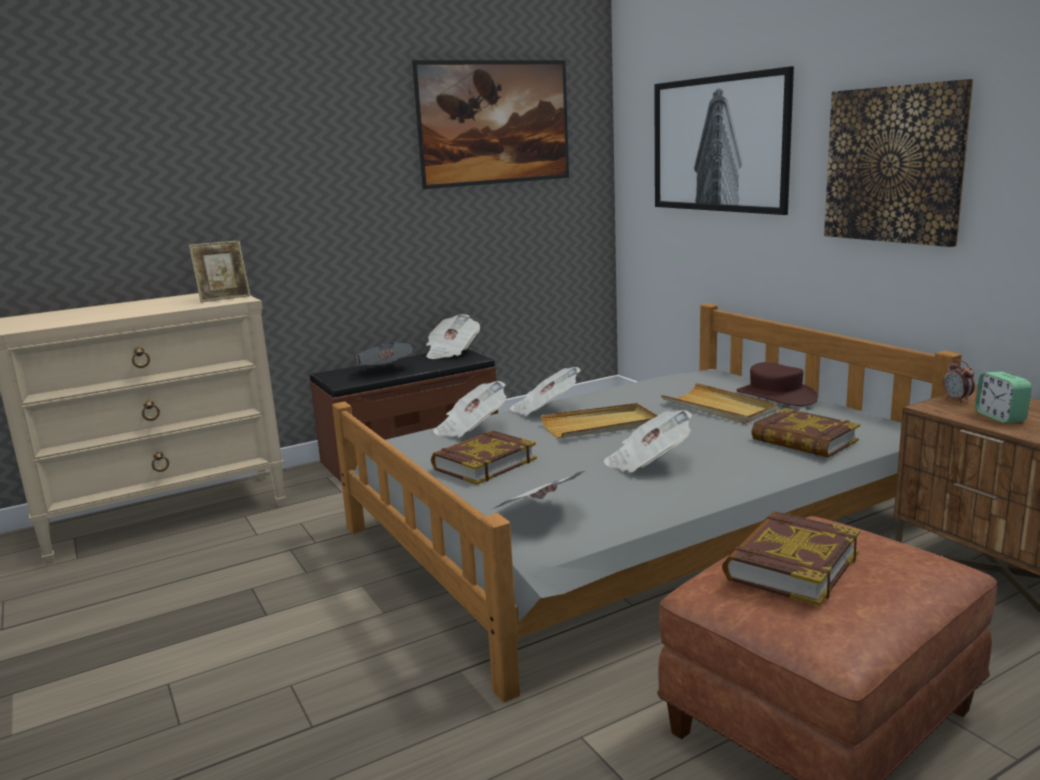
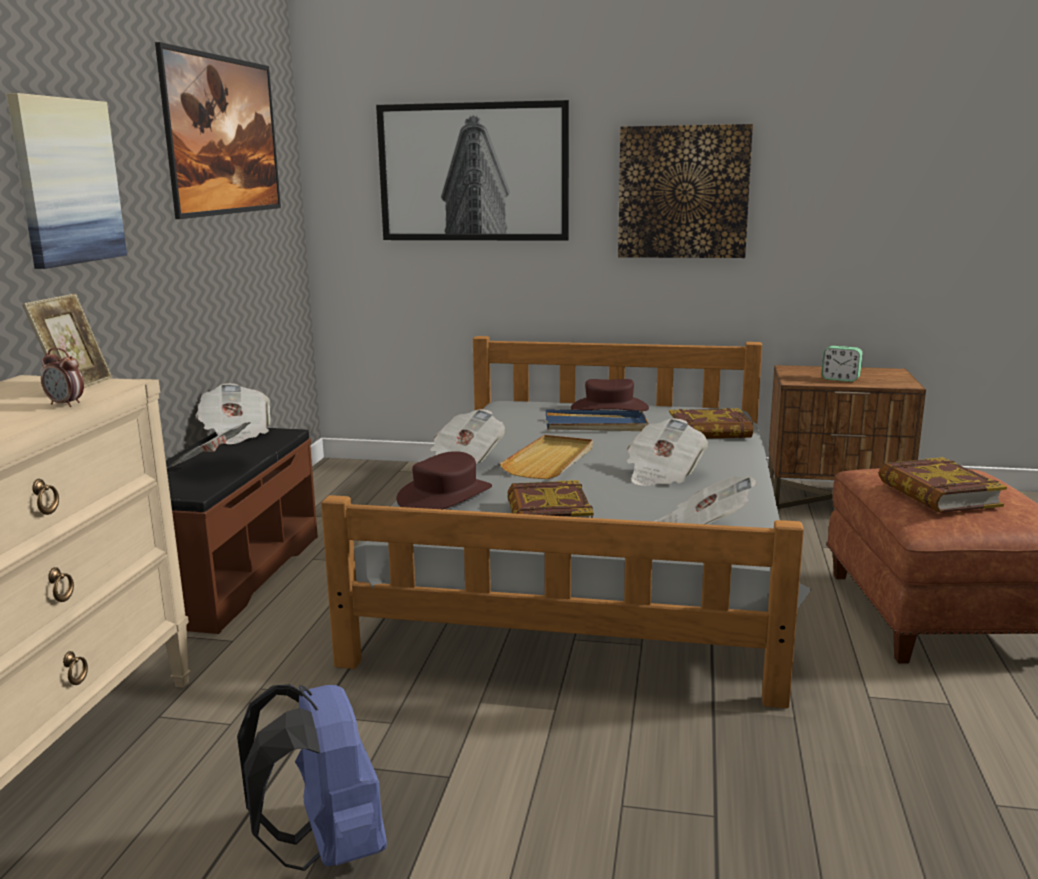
camera: 50 degrees left, 0 degrees up
newspaper [433,381,507,437] -> brown hat [396,451,492,509]
beige tray [661,383,777,424] -> blue tray [546,409,648,431]
alarm clock [943,360,975,402] -> alarm clock moved to [41,348,84,407]
none -> picture [6,93,127,269]
none -> blue backpack [237,684,387,871]

